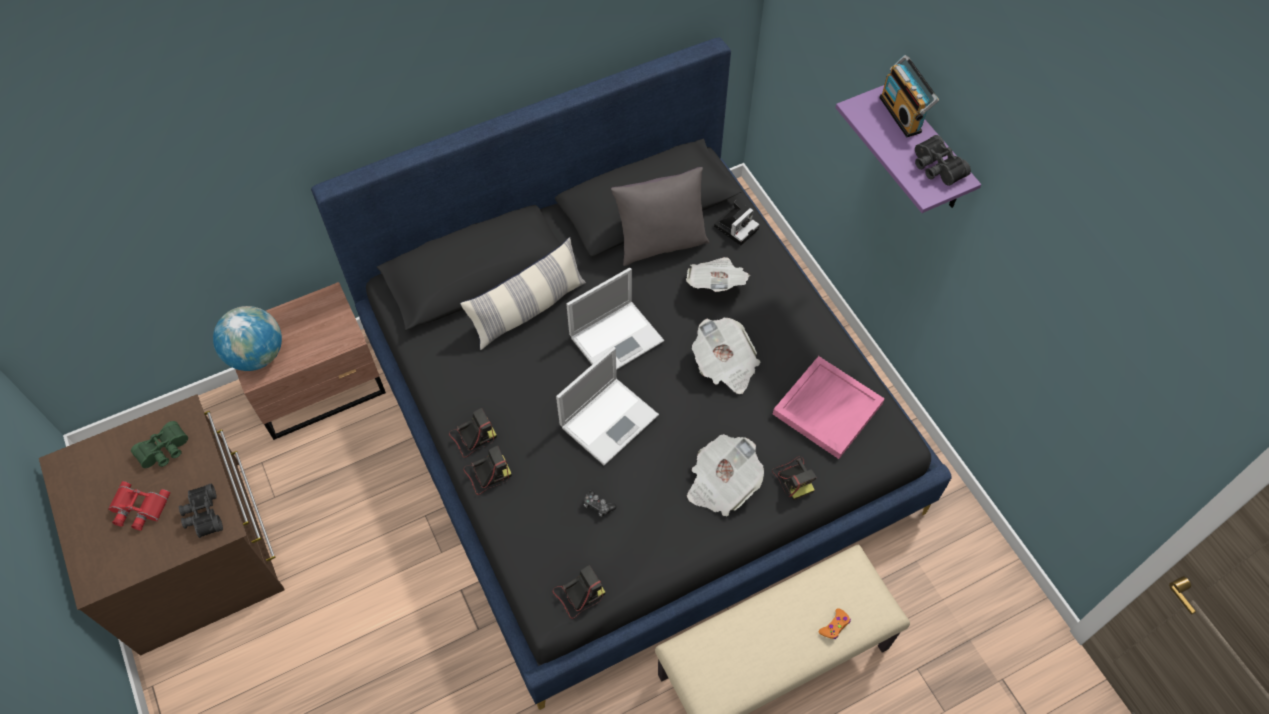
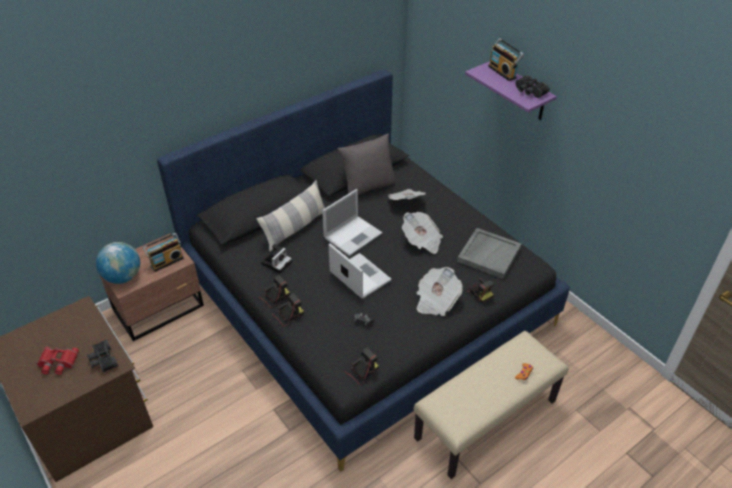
camera: 10 degrees left, 15 degrees down
green binoculars [131,421,188,468] -> none
laptop [556,347,659,465] -> laptop turned 75 degrees counterclockwise [329,243,391,298]
camera [714,200,760,246] -> camera moved to [261,244,292,274]
pink tray [773,356,885,459] -> grey tray [457,228,521,279]
none -> radio [143,233,184,272]

